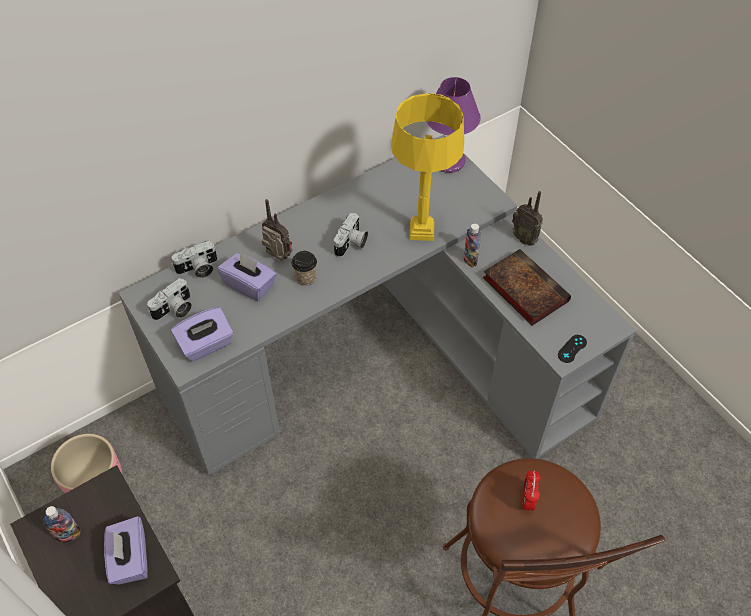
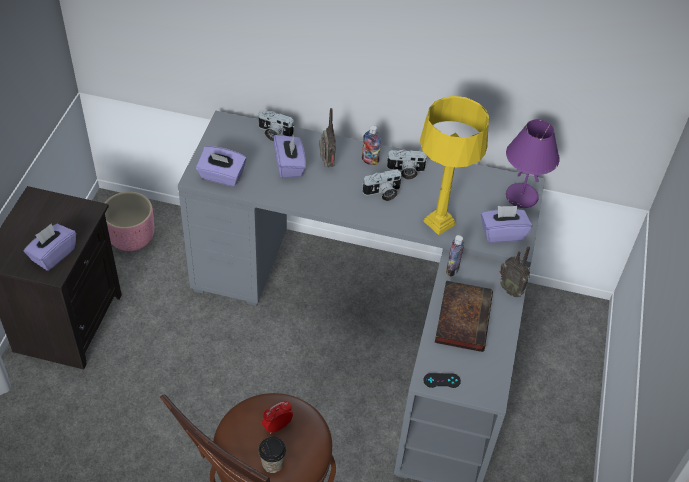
camera: 45 degrees right, 5 degrees down
bottle [43,506,81,543] -> bottle moved to [362,125,381,166]
camera [147,278,192,320] -> camera moved to [386,150,427,180]
cup [292,251,317,286] -> cup moved to [258,437,286,473]
radio [512,191,543,246] -> radio turned 45 degrees counterclockwise [500,246,530,297]
none -> purple tissue box [481,206,532,243]

